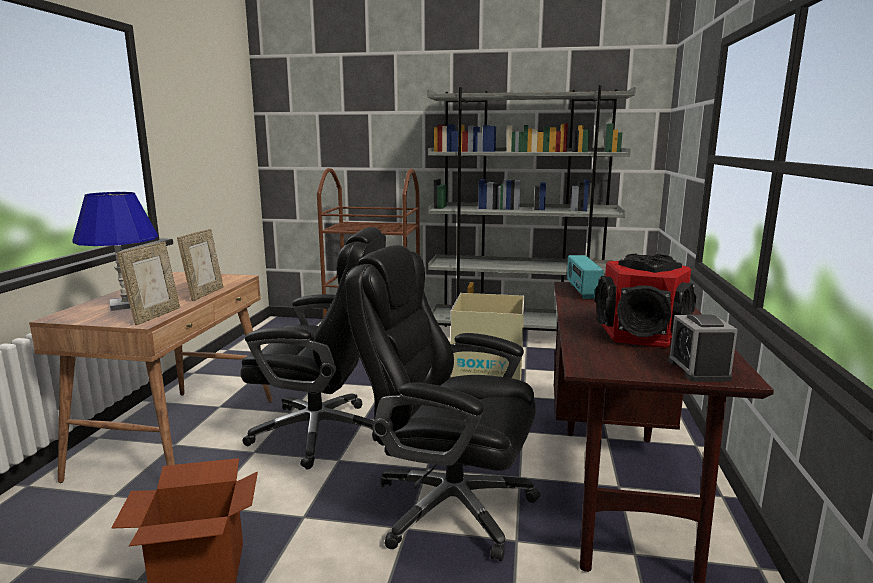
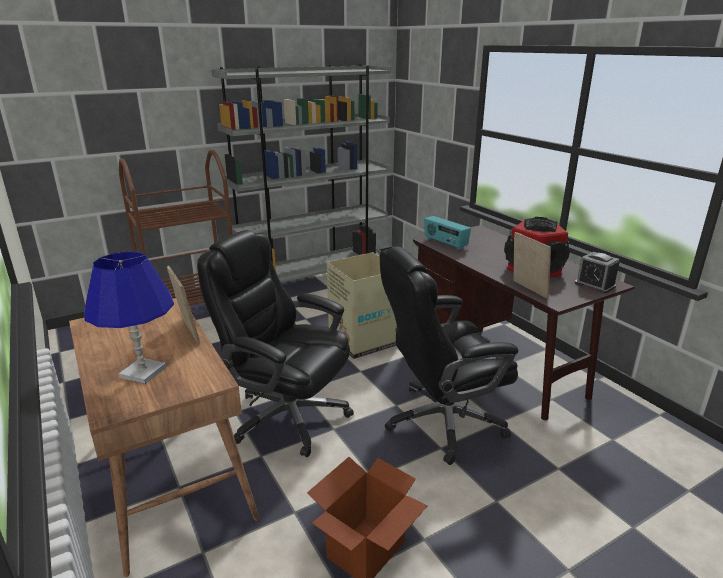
camera: 40 degrees left, 10 degrees up
picture frame [117,241,180,325] -> picture frame moved to [514,232,551,299]
black office chair [240,227,386,469] -> black office chair turned 120 degrees counterclockwise [197,230,354,457]

